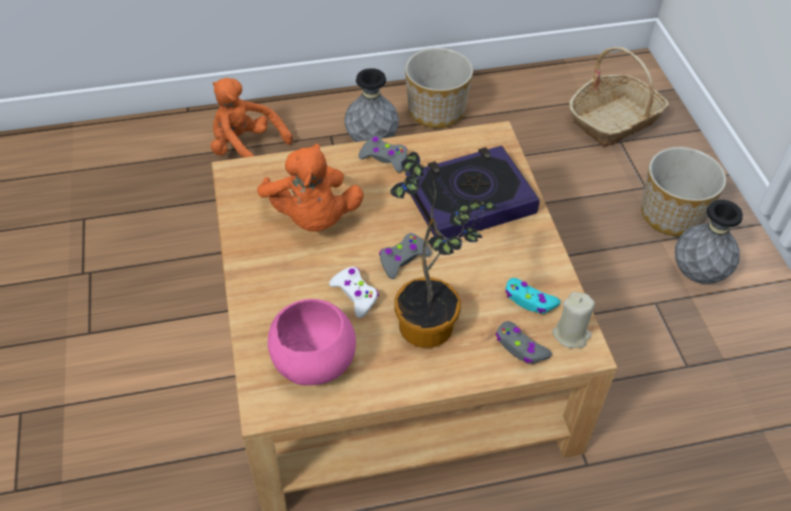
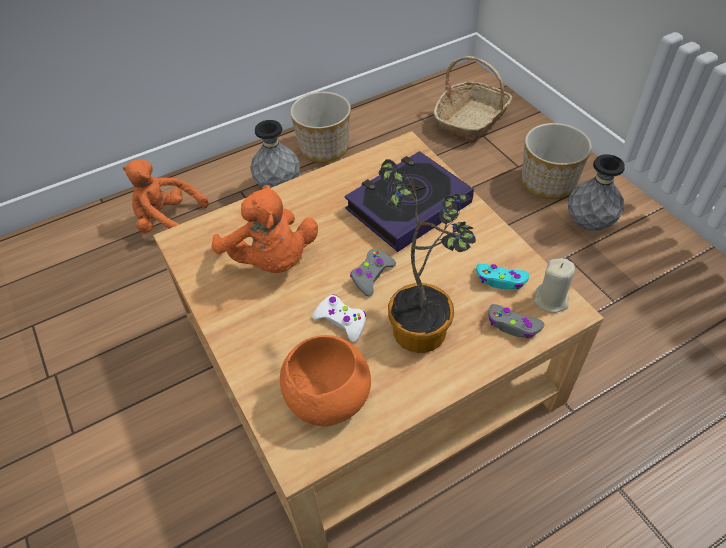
camera: 15 degrees left, 0 degrees up
pink bowl [268,299,356,385] -> orange bowl [280,335,371,426]
grey game controller [358,136,407,173] -> none

